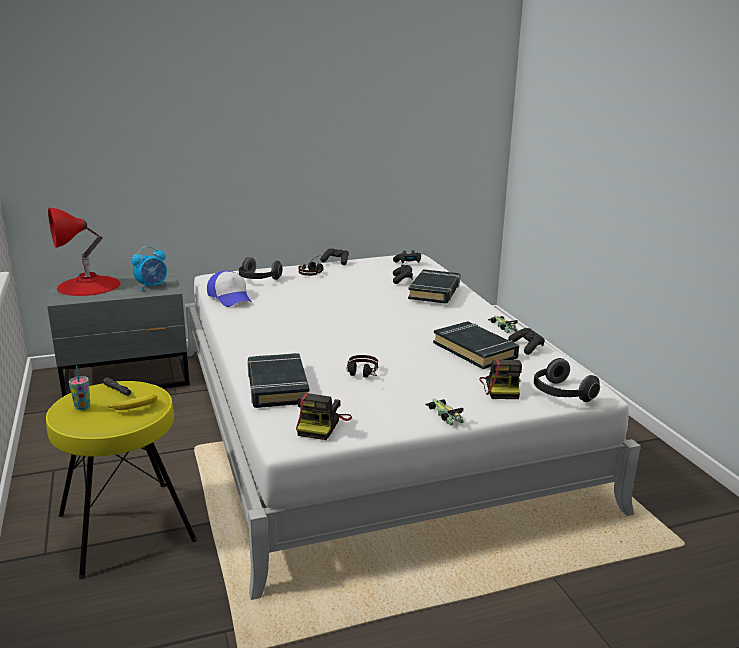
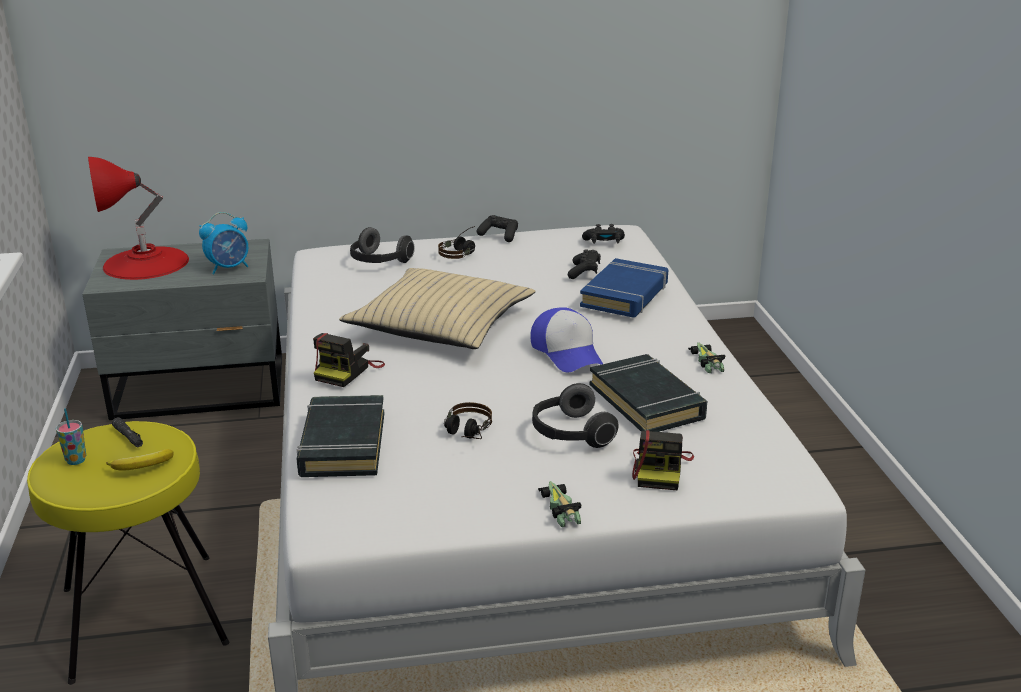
camera: 10 degrees right, 5 degrees up
cap [207,271,252,307] -> cap moved to [530,307,603,372]
camera [296,393,352,440] -> camera moved to [313,333,385,387]
black book [408,269,460,304] -> blue book [580,258,668,318]
black game controller [508,328,545,355] -> none
headphones [534,358,600,402] -> headphones moved to [532,383,619,448]
none -> beige pillow [339,268,535,349]

